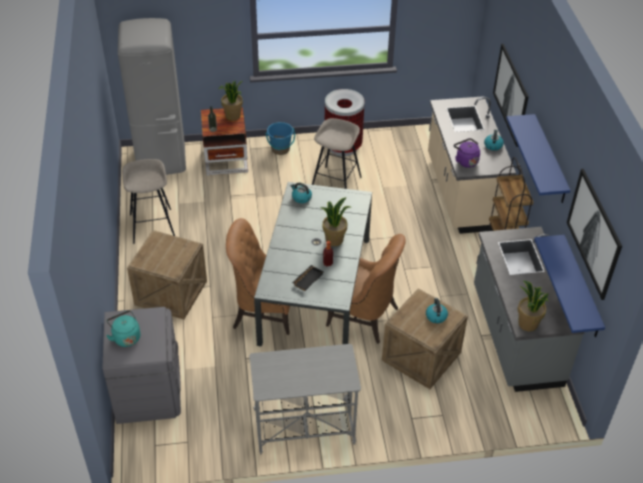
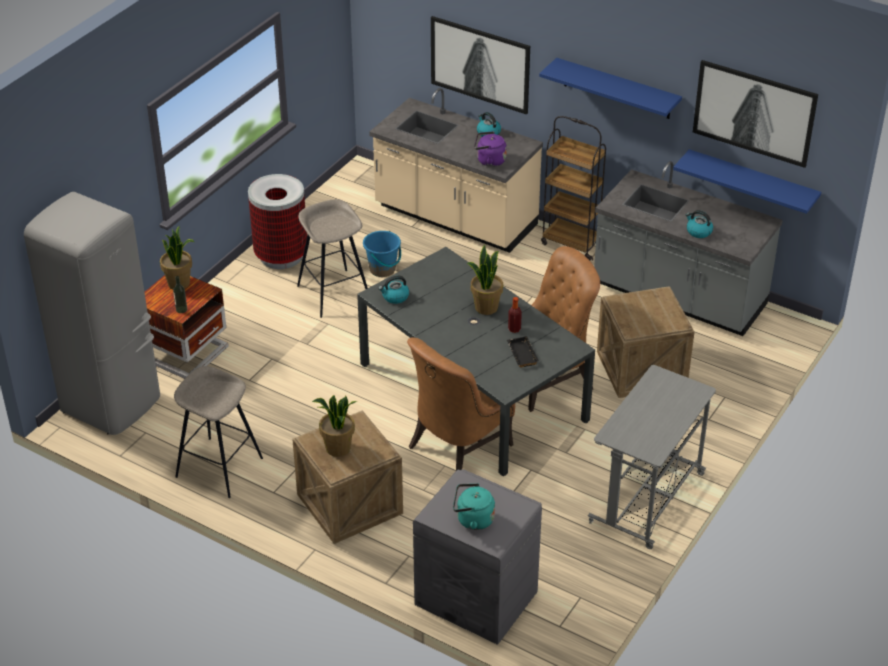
camera: 50 degrees left, 5 degrees down
blue bucket [266,122,295,155] -> blue bucket moved to [363,231,401,277]
kettle [426,298,448,323] -> kettle moved to [686,210,713,238]
potted plant [518,281,549,331] -> potted plant moved to [312,395,357,457]

